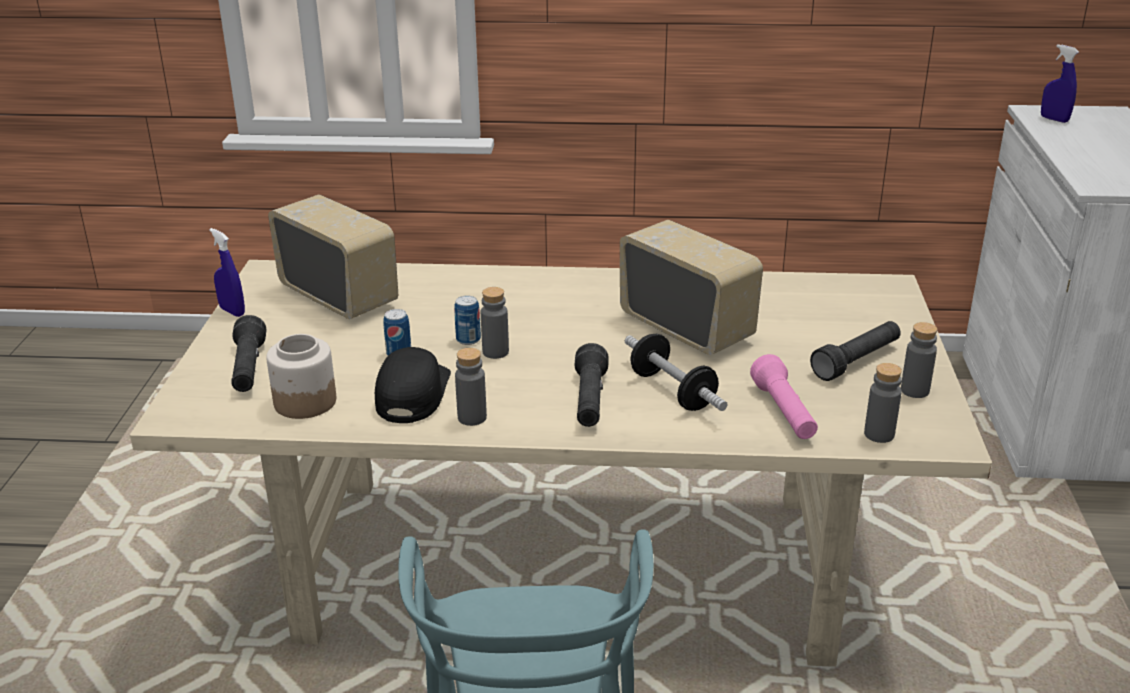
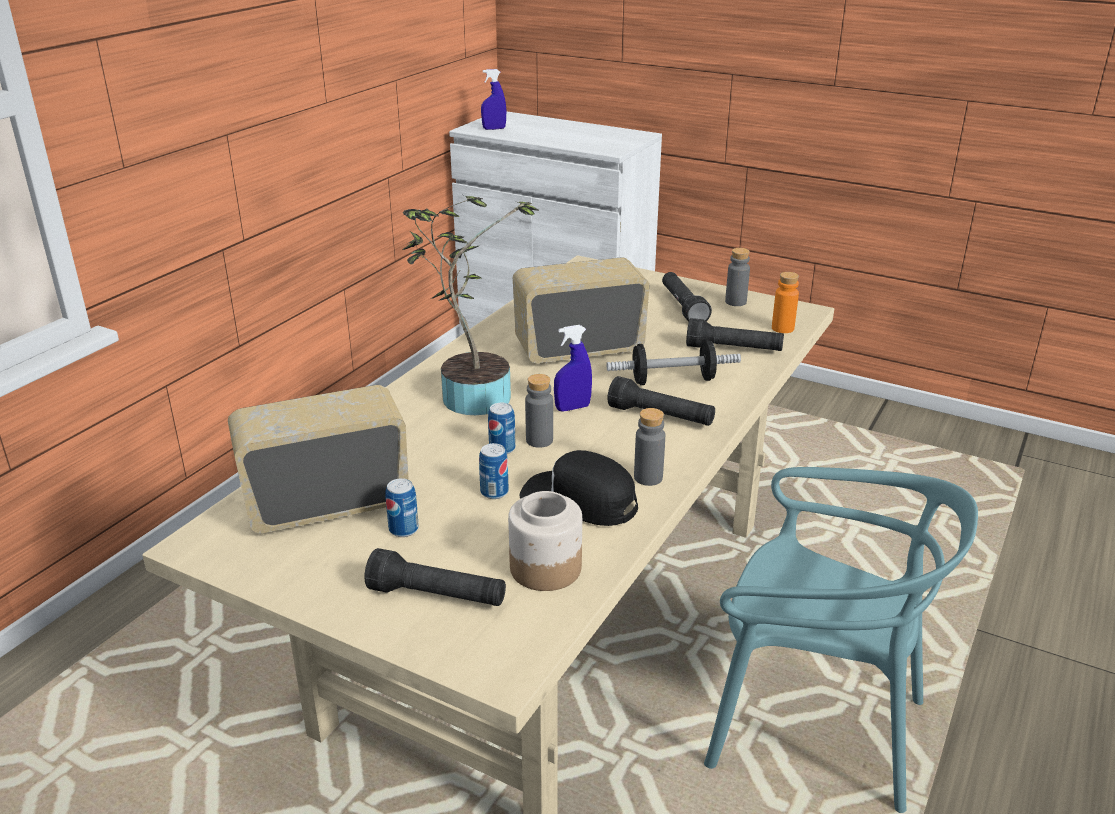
camera: 65 degrees left, 0 degrees up
blue spray bottle [210,228,245,317] -> blue spray bottle moved to [554,325,592,411]
pink flashlight [750,354,818,439] -> black flashlight [686,318,784,351]
grey bottle [864,363,902,443] -> orange bottle [772,272,799,333]
none -> can [385,478,419,537]
none -> potted plant [402,196,539,415]

